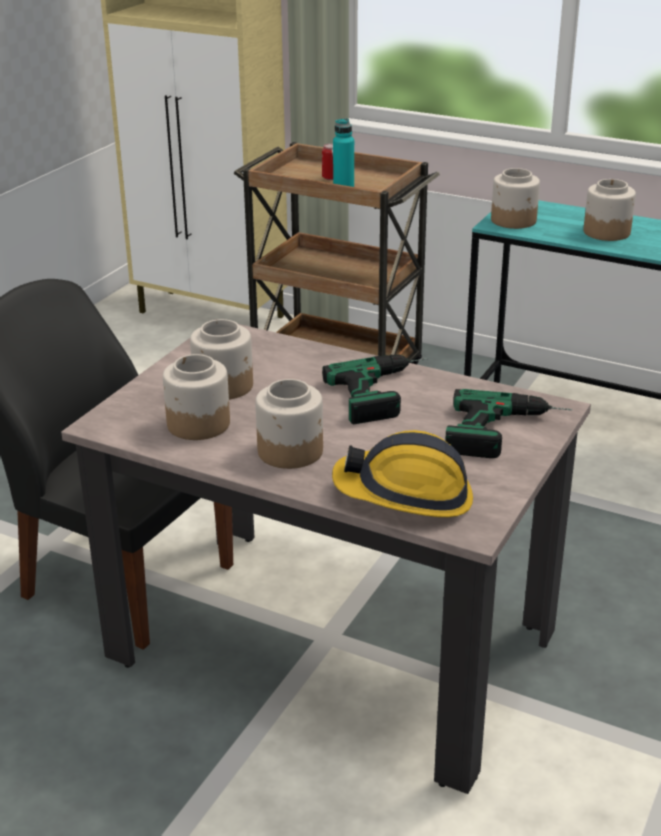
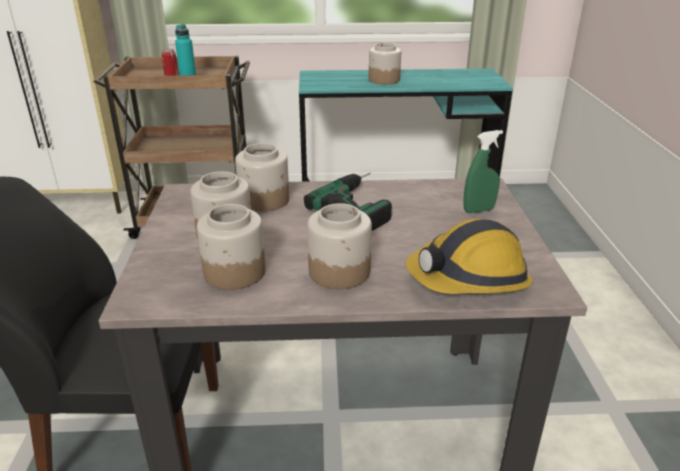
camera: 30 degrees left, 0 degrees up
power drill [445,389,573,458] -> green spray bottle [463,130,503,213]
jar [491,168,540,229] -> jar moved to [235,143,289,212]

